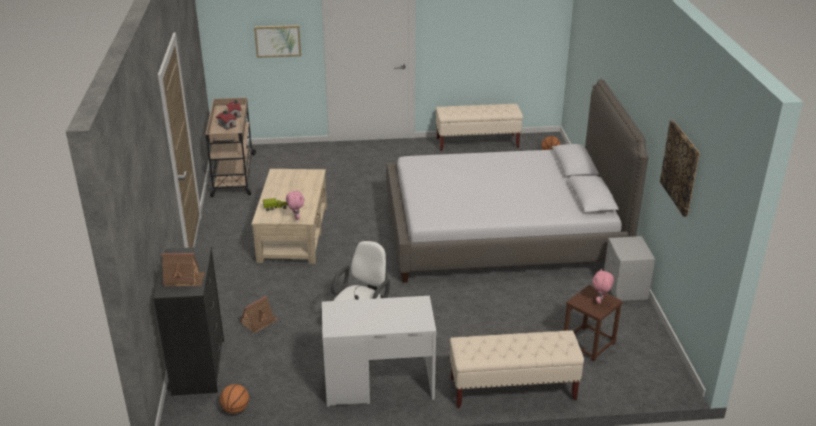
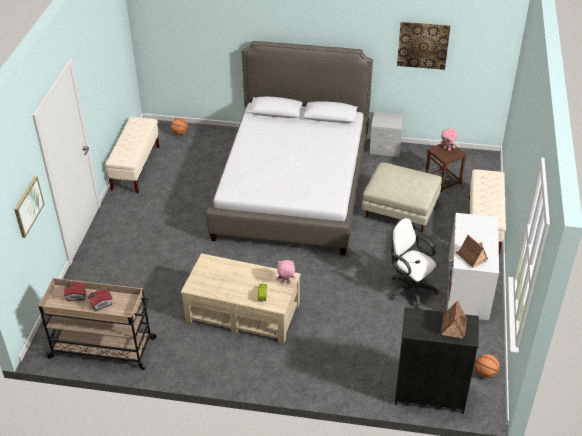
camera: 75 degrees left, 10 degrees up
toy house [240,296,279,333] -> toy house moved to [455,234,488,268]
none -> beige ottoman [362,162,442,232]

